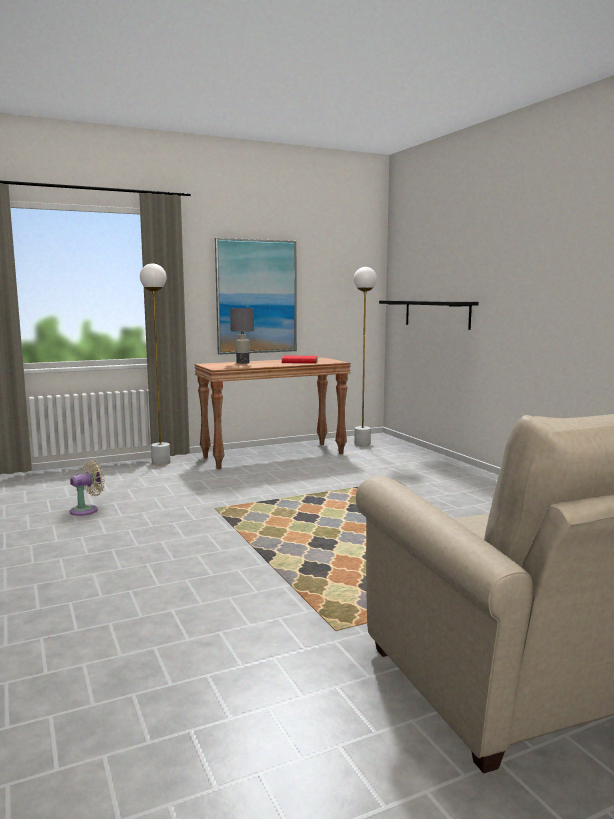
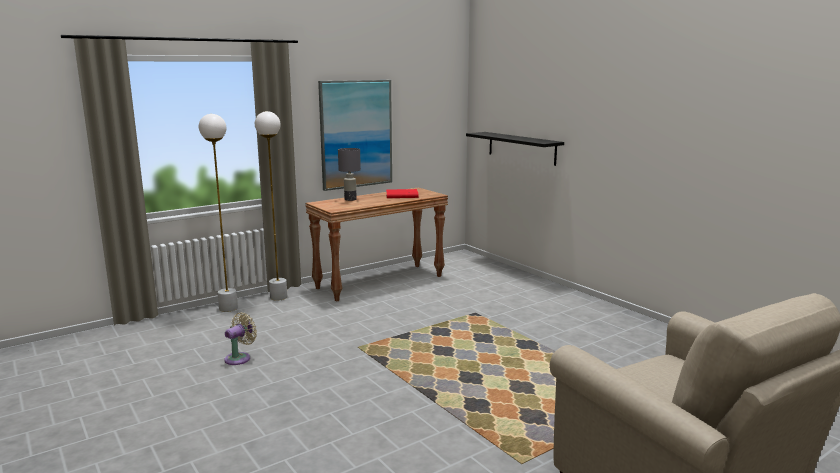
camera: 10 degrees left, 5 degrees up
white floor lamp [354,267,377,446] -> white floor lamp moved to [199,114,238,312]

